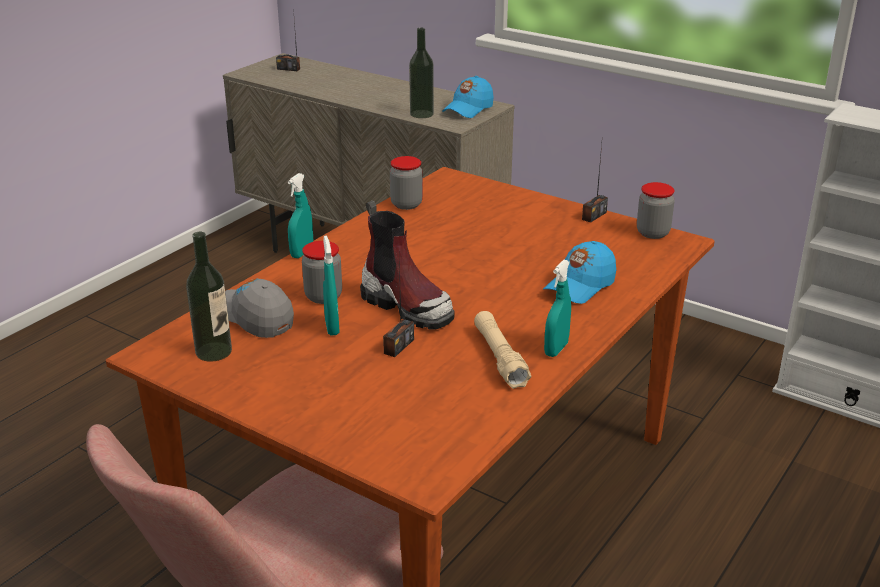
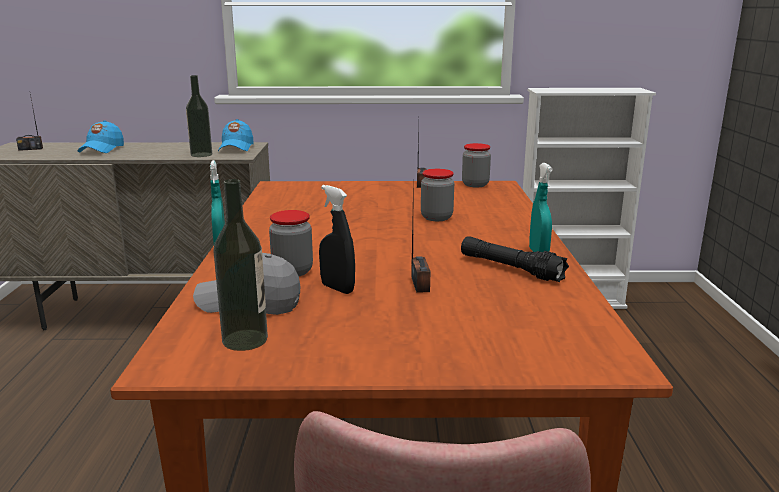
camera: 35 degrees left, 10 degrees down
turquoise spray bottle [323,236,340,336] -> black spray bottle [319,185,355,294]
boot [360,201,455,329] -> none
jar [390,156,423,210] -> jar moved to [421,169,454,221]
beige flashlight [474,311,531,389] -> black flashlight [461,236,569,282]
blue cap [543,241,616,304] -> blue cap moved to [78,120,124,153]

